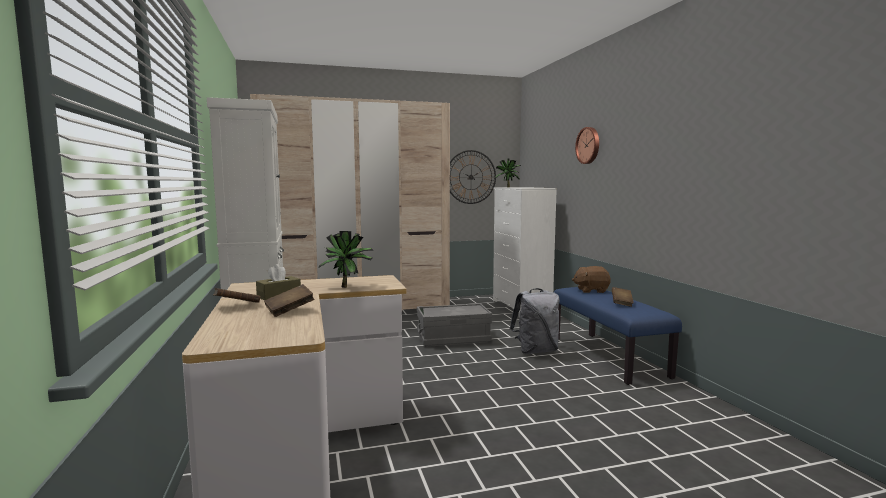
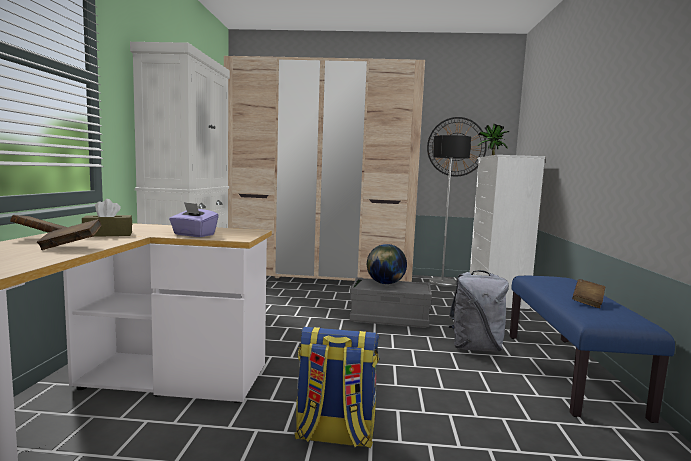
camera: 20 degrees right, 0 degrees up
potted plant [319,231,374,288] -> purple tissue box [169,202,219,237]
brown plush toy [572,266,611,293] -> none
wall clock [575,127,599,164] -> none
none -> backpack [295,327,379,448]
none -> globe [367,244,407,284]
none -> floor lamp [429,135,471,287]

